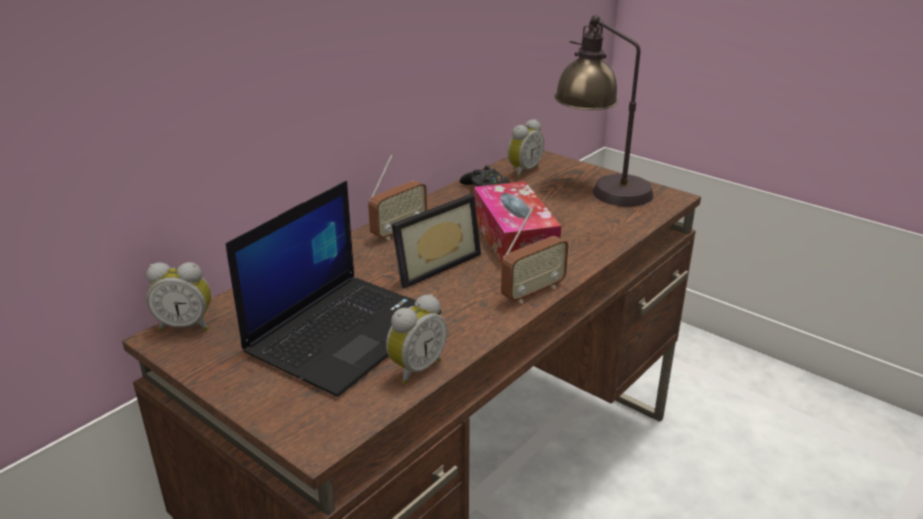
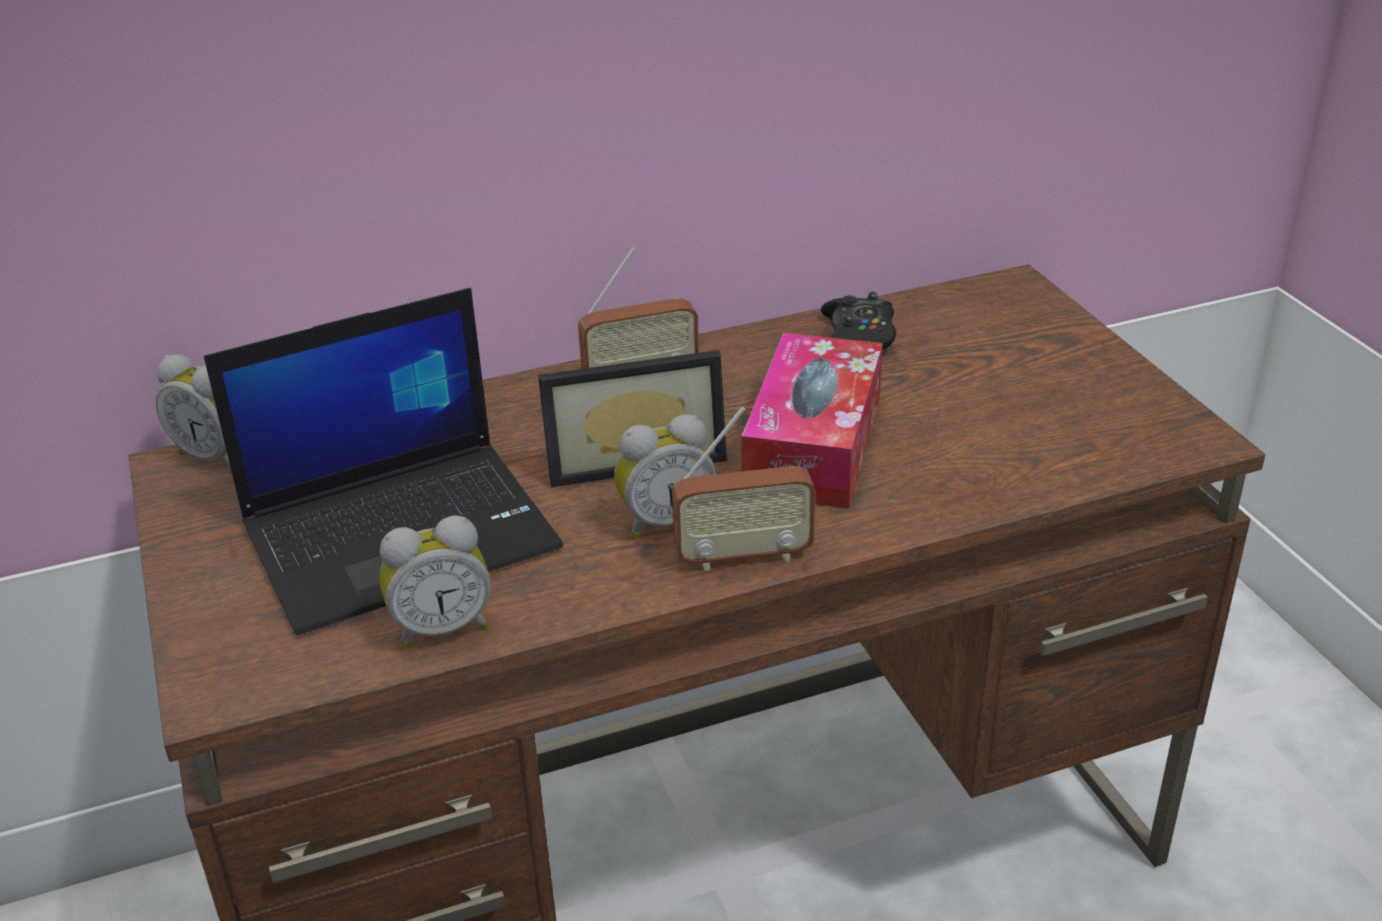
camera: 30 degrees right, 5 degrees up
alarm clock [508,119,544,177] -> alarm clock moved to [614,414,716,539]
table lamp [554,15,653,207] -> none

